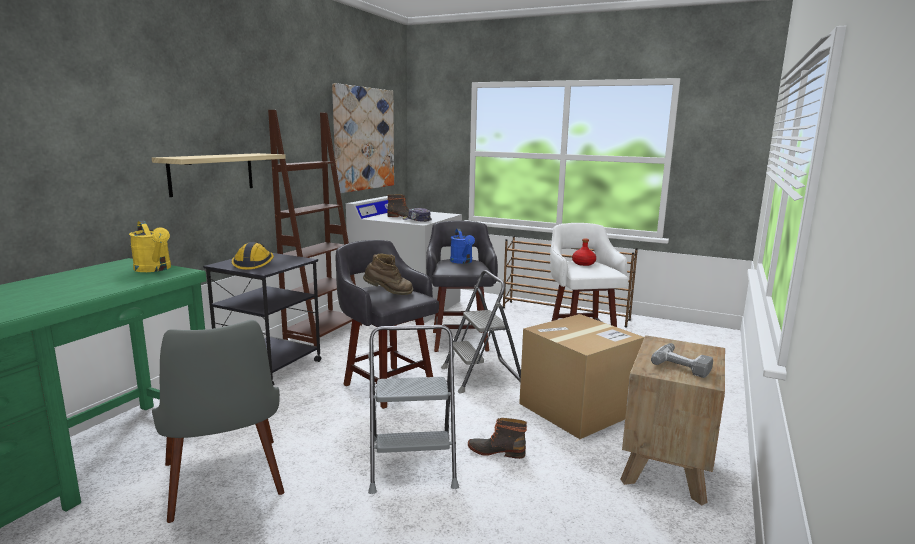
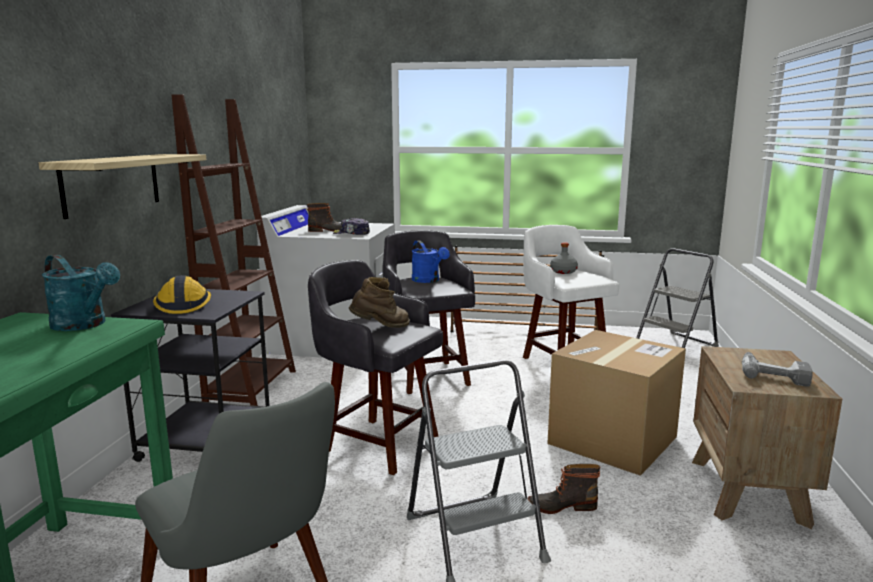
camera: 15 degrees left, 0 degrees up
yellow watering can [129,221,171,272] -> turquoise watering can [42,255,120,331]
picture [332,83,394,193] -> none
grey step ladder [441,270,521,394] -> grey step ladder moved to [636,248,719,348]
red bottle [572,239,596,266] -> grey bottle [550,243,578,274]

